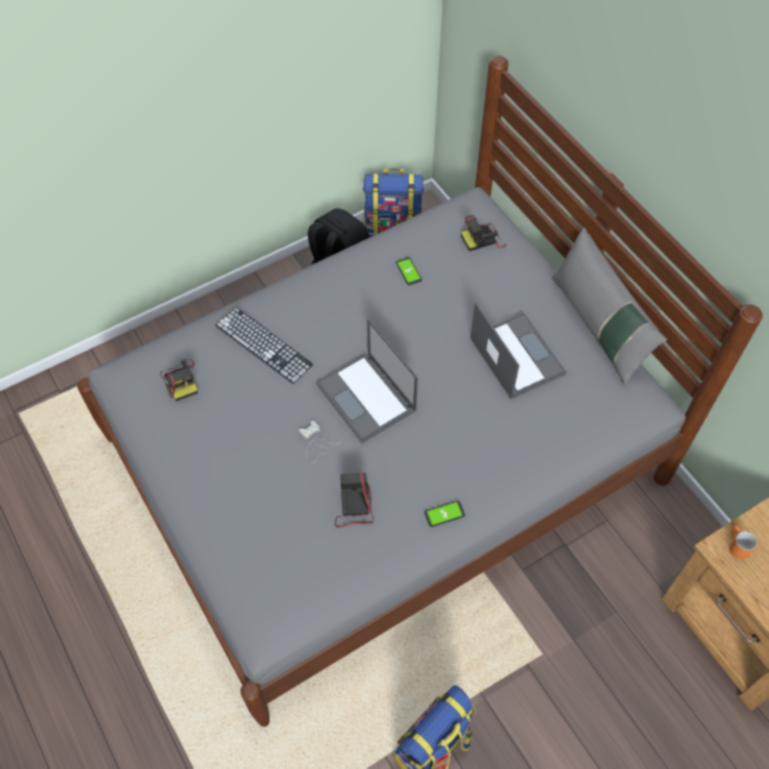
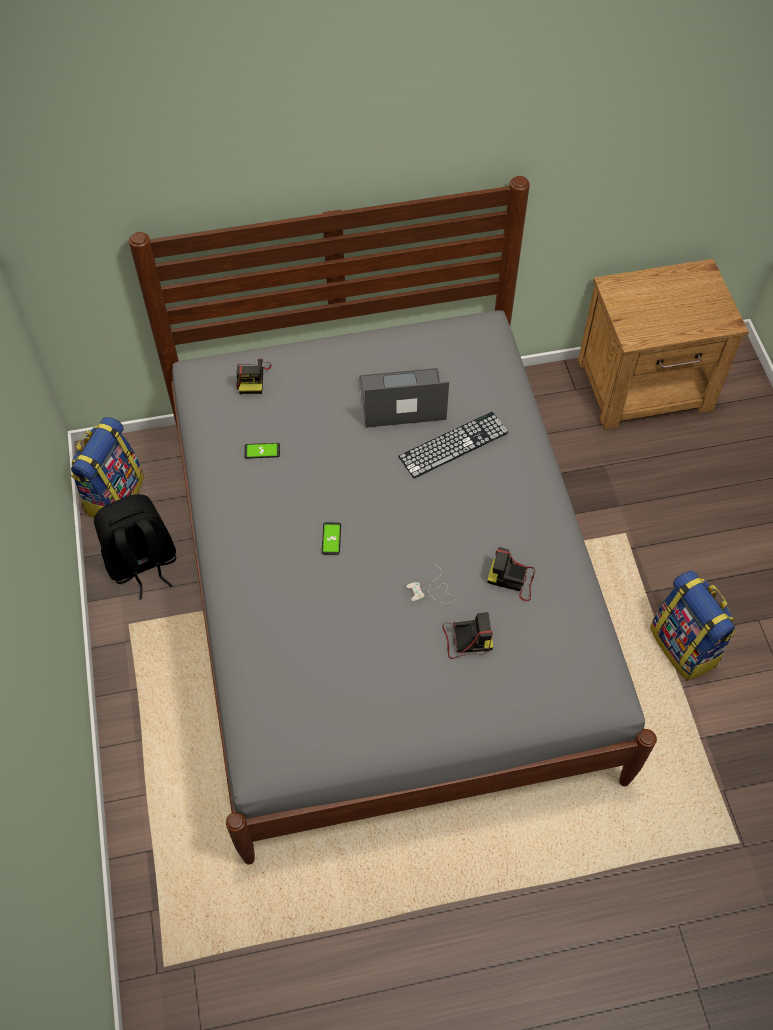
camera: 70 degrees left, 0 degrees up
camera [160,359,198,401] -> camera moved to [442,612,493,659]
keyboard [215,307,313,384] -> keyboard moved to [398,412,509,478]
laptop [316,319,418,443] -> none
phone [424,501,465,527] -> phone moved to [322,522,341,555]
grey pillow [552,228,667,387] -> none
orange mug [729,525,757,559] -> none

